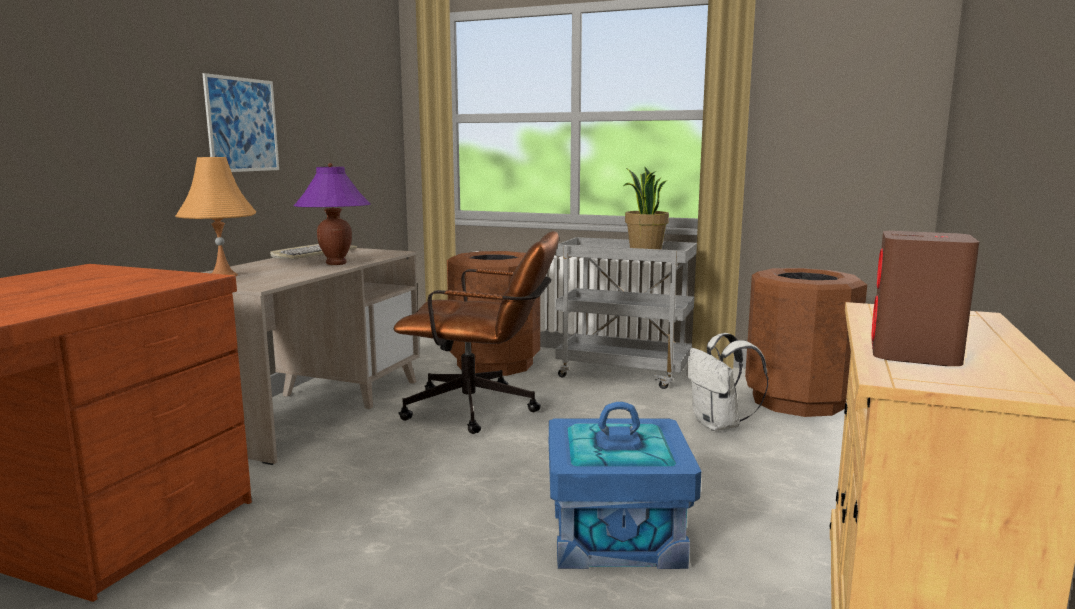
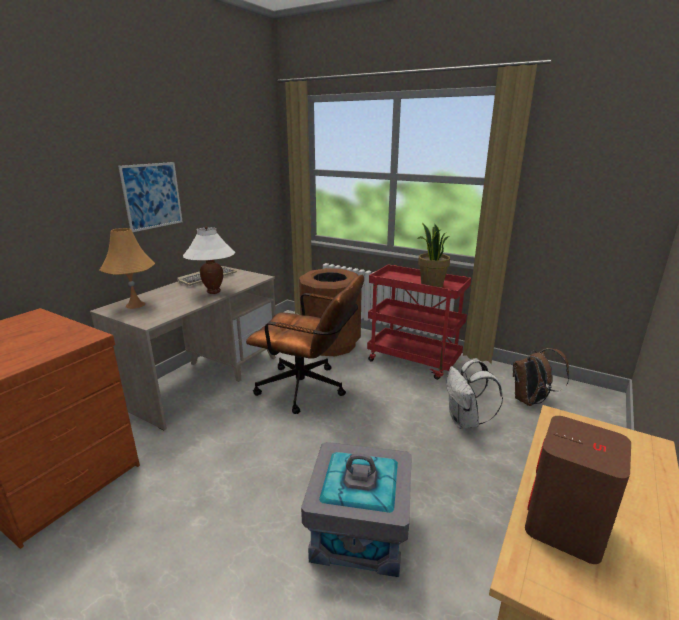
camera: 10 degrees right, 10 degrees up
purple table lamp [294,163,371,265] -> white table lamp [183,226,235,294]
blue storage box [549,402,701,569] -> grey storage box [301,442,412,577]
grey cart [556,237,697,389] -> red cart [367,264,471,380]
brown trash can [745,268,867,417] -> brown backpack [513,348,569,406]

